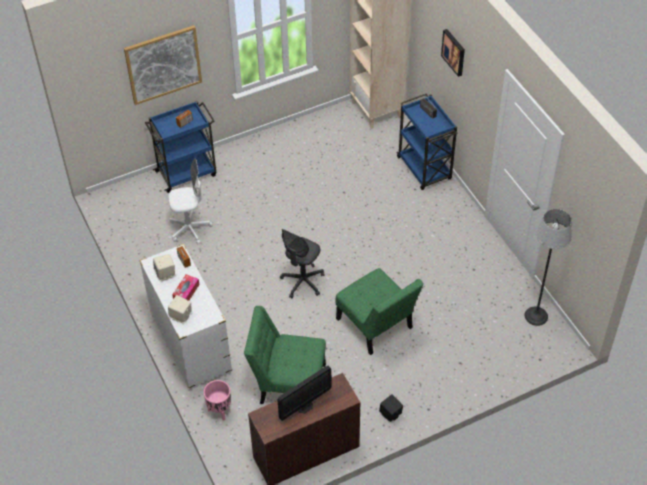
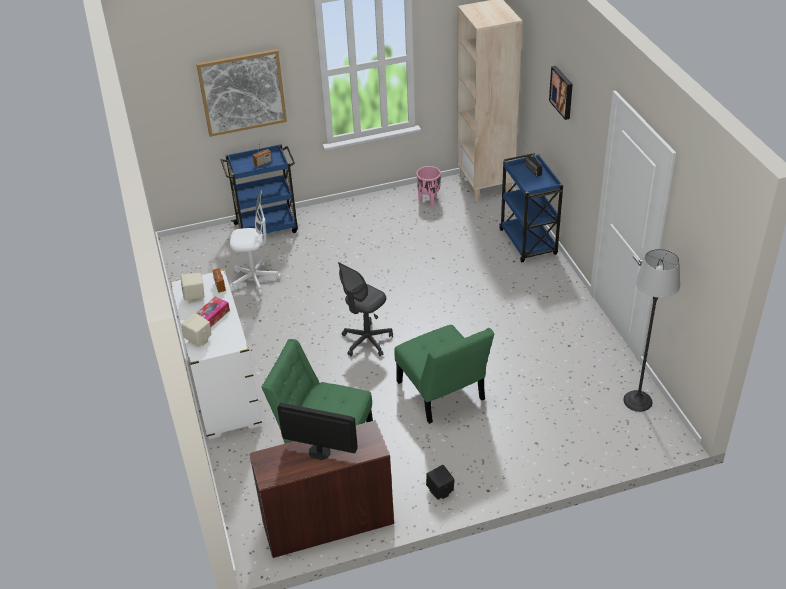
camera: 10 degrees right, 10 degrees down
pink planter [203,380,231,420] -> pink planter moved to [416,166,441,207]
monitor [278,366,331,421] -> monitor turned 135 degrees counterclockwise [277,403,357,460]

